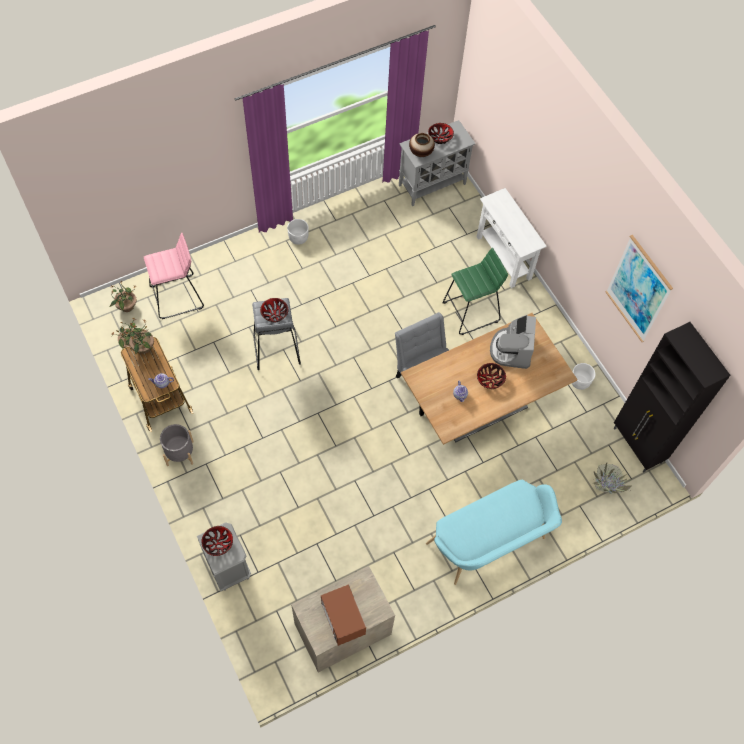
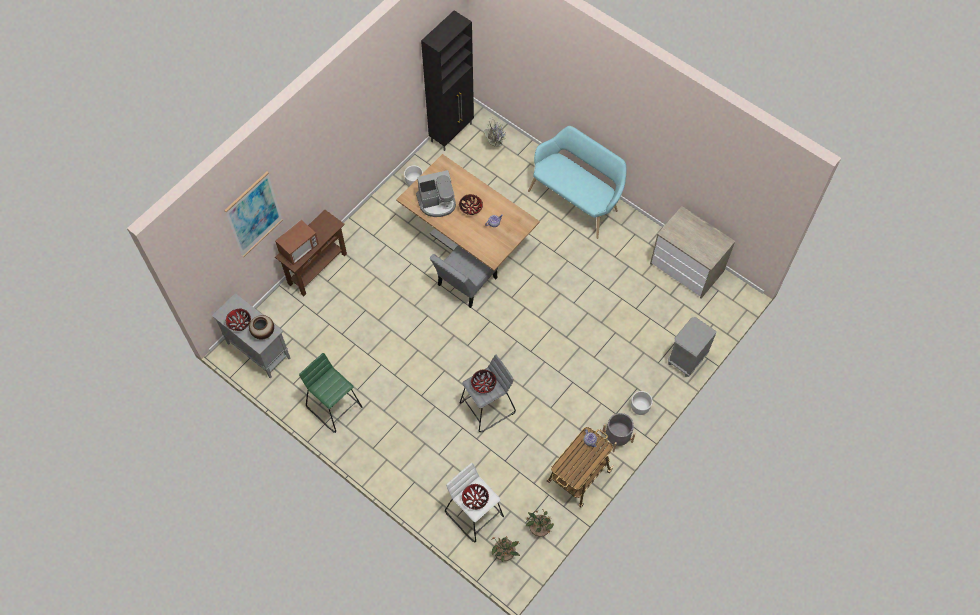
camera: 110 degrees left, 0 degrees up
potted plant [124,320,154,354] -> none
pink stool [144,233,204,319] -> white stool [445,463,504,542]
bowl [201,526,233,556] -> bowl moved to [462,484,489,510]
white planter [287,219,309,245] -> white planter moved to [631,391,653,415]
microwave [321,584,366,646] -> microwave moved to [275,220,319,265]
green stool [442,248,508,335] -> green stool moved to [299,353,363,433]
white console table [477,188,547,288] -> brown console table [275,210,347,296]
picture [606,235,673,342] -> picture moved to [224,172,283,258]

